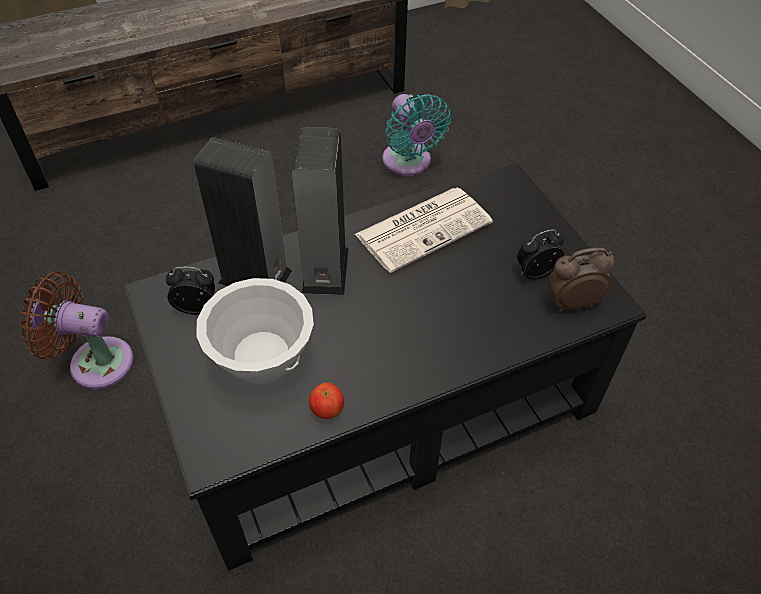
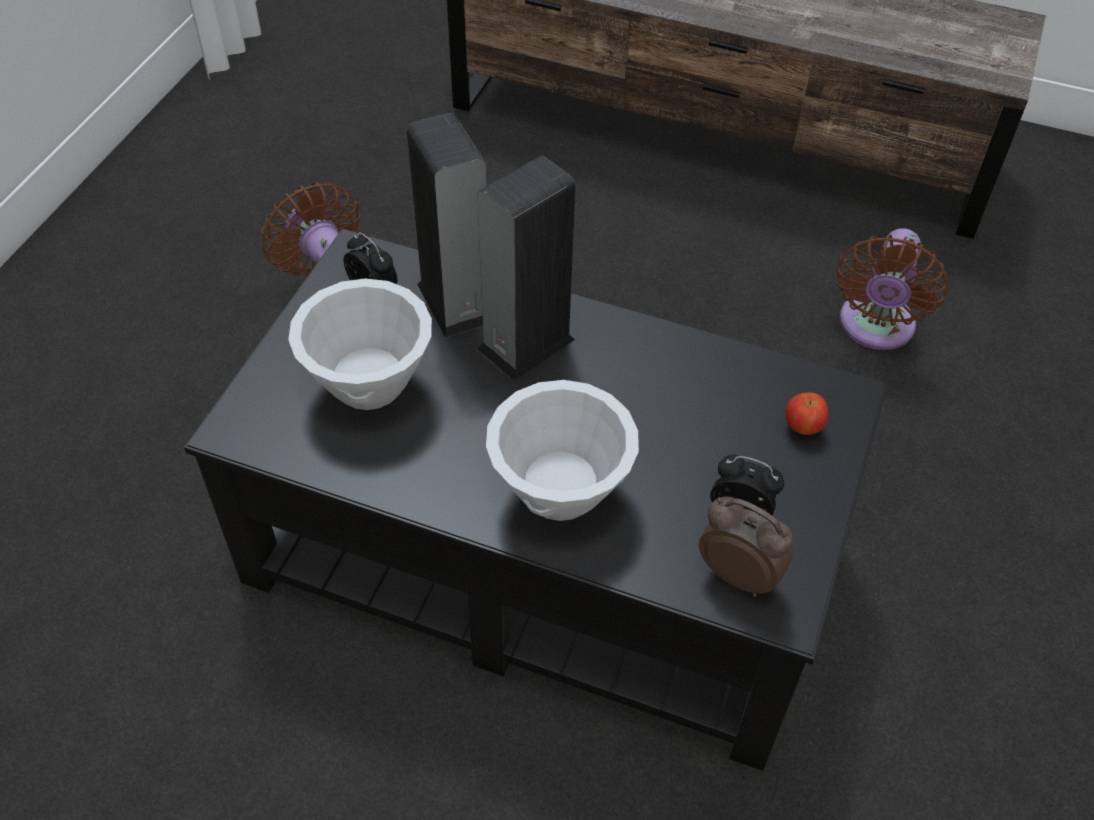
camera: 45 degrees right, 0 degrees up
apple [309,382,344,419] -> apple moved to [786,392,828,435]
newspaper [355,188,493,273] -> none
turquoise fan [382,94,451,176] -> brown fan [837,228,948,350]
none -> white bowl [486,380,639,521]

